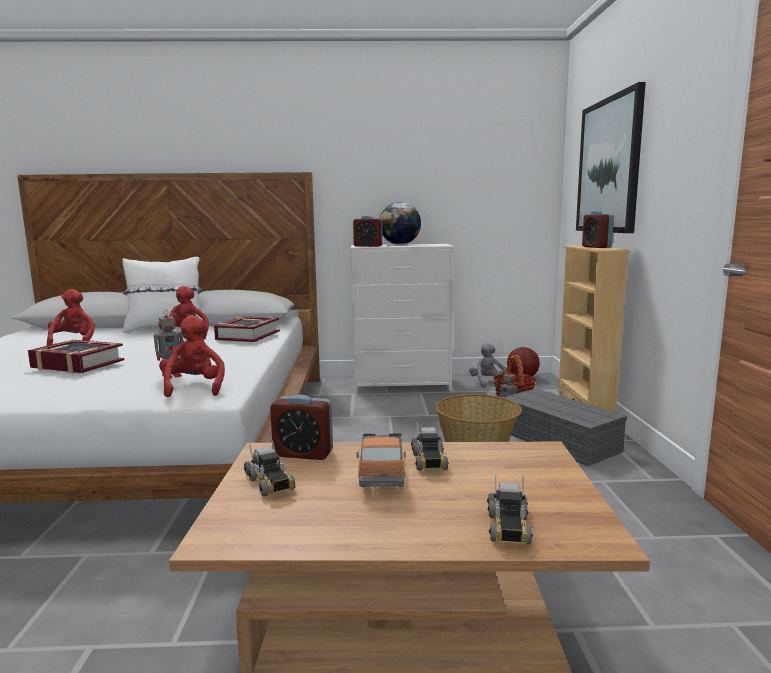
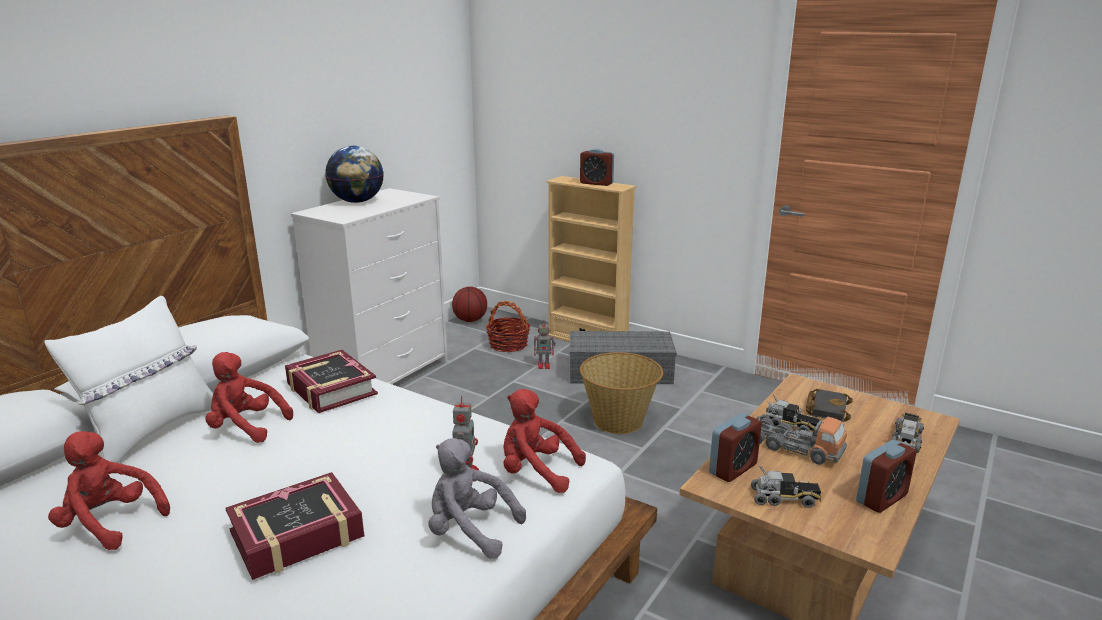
camera: 55 degrees left, 10 degrees up
alarm clock [353,216,383,247] -> alarm clock moved to [856,440,917,513]
grey plush toy [469,343,507,388] -> grey plush toy moved to [428,438,526,559]
toy truck [487,474,533,544] -> toy truck turned 105 degrees counterclockwise [891,413,924,453]
picture [576,82,646,233] -> none
none -> black book [806,389,853,422]

